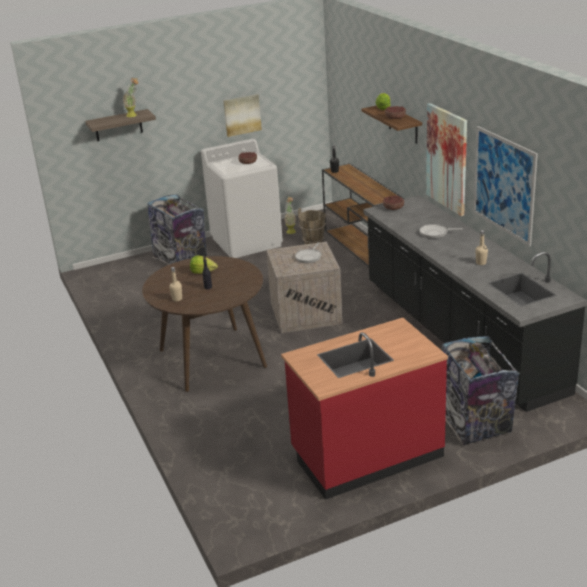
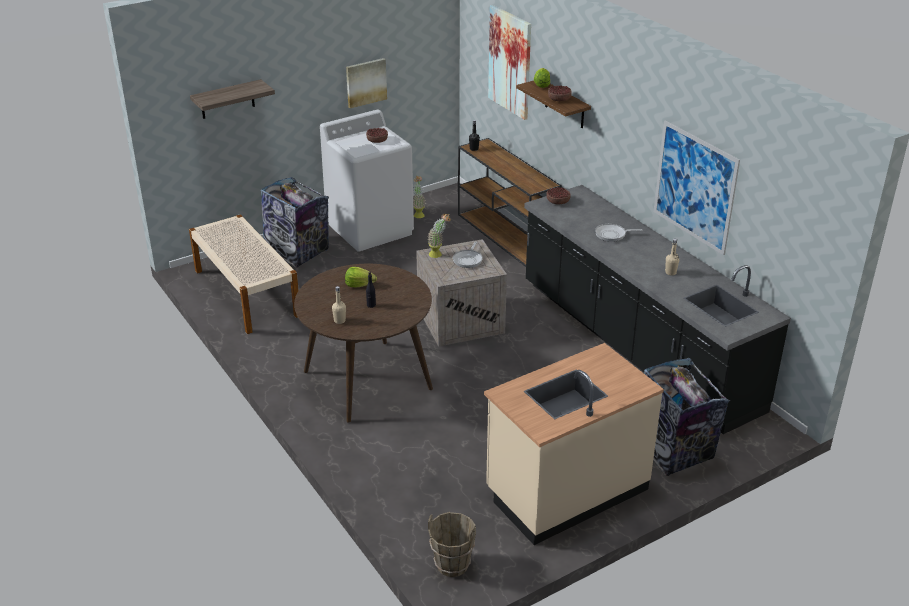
camera: 10 degrees left, 5 degrees up
potted plant [123,78,139,117] -> potted plant moved to [428,214,451,258]
red counter [281,318,448,500] -> beige counter [484,343,664,545]
brown bucket [298,208,326,244] -> brown bucket moved to [428,512,476,577]
picture [426,103,467,216] -> picture moved to [488,5,531,120]
none -> beige bench [189,214,299,334]

